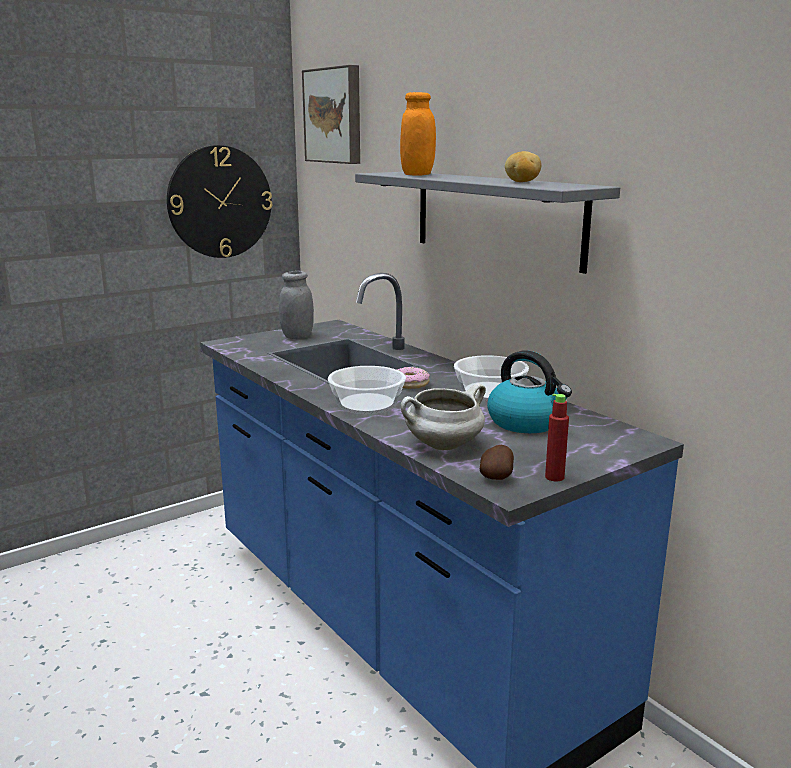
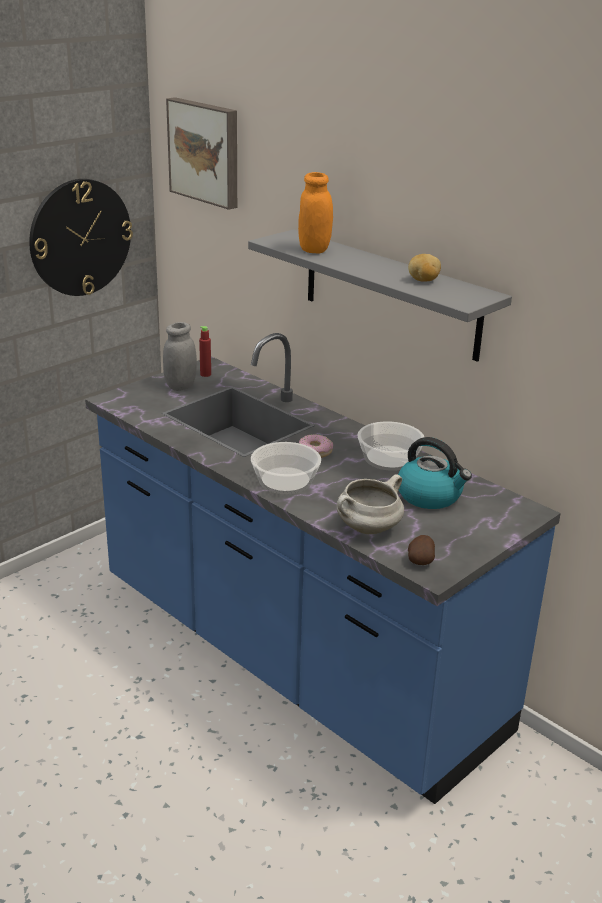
camera: 10 degrees left, 10 degrees up
red bottle [545,394,569,481] -> red bottle moved to [199,326,211,377]

